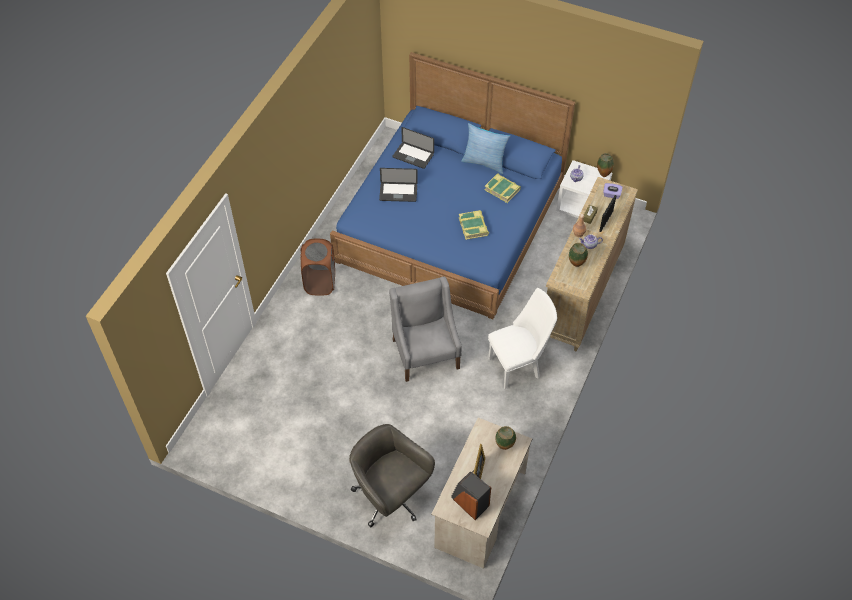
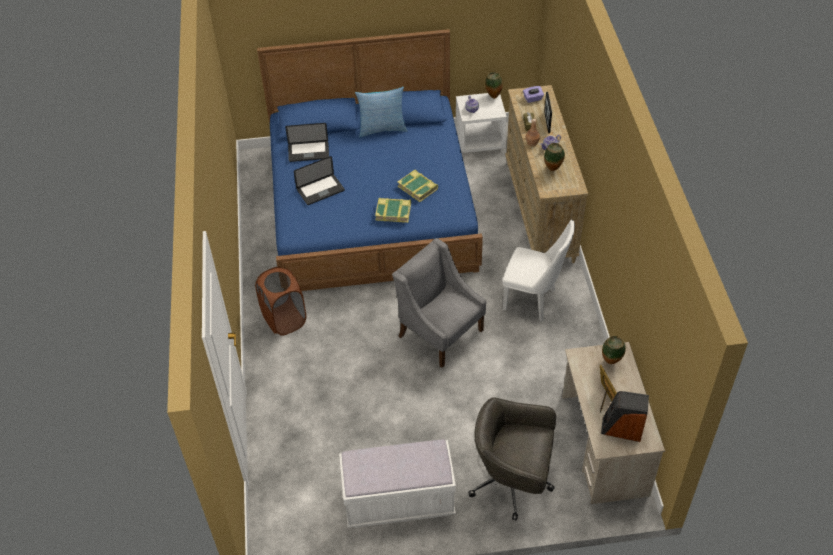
camera: 30 degrees left, 5 degrees down
book [484,173,521,203] -> book moved to [375,198,411,223]
white chair [488,288,557,389] -> white chair turned 75 degrees clockwise [502,220,575,321]
none -> white bench [339,439,456,528]

